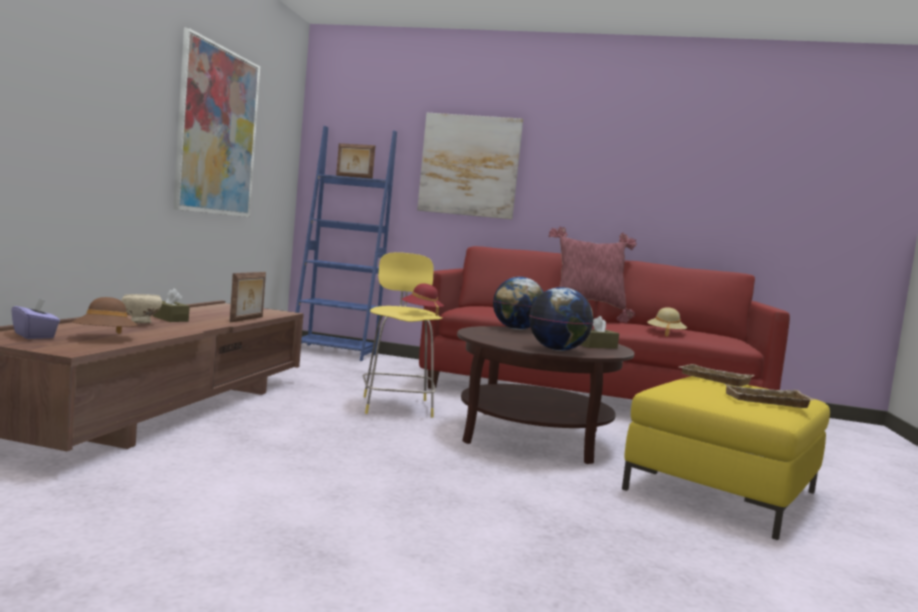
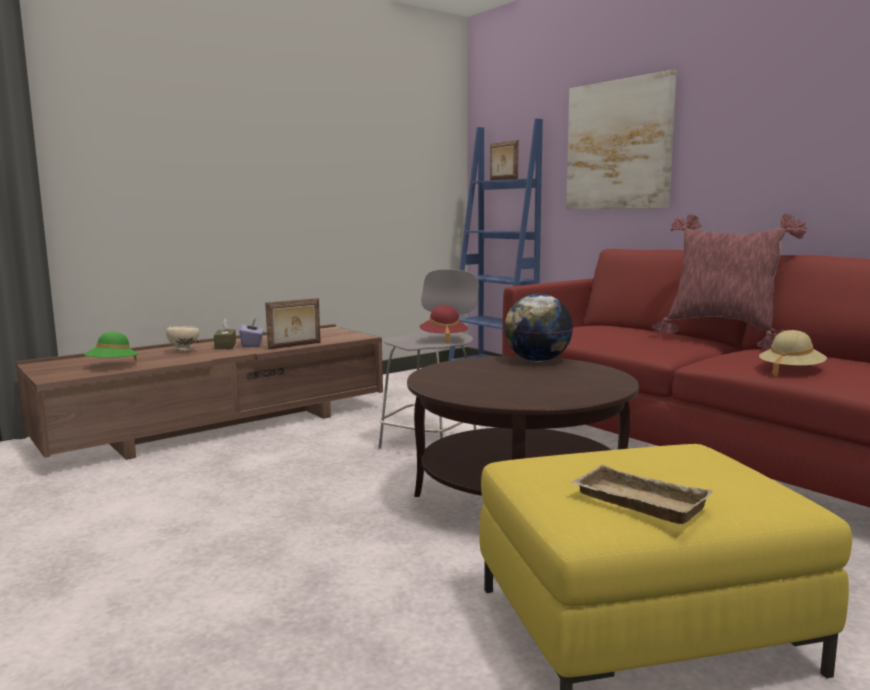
camera: 40 degrees right, 5 degrees up
purple tissue box [11,298,60,339] -> purple tissue box moved to [239,319,264,347]
brown hat [72,297,138,334] -> green hat [84,332,139,362]
picture [173,28,260,217] -> none
yellow stool [363,252,442,417] -> grey stool [379,269,479,449]
globe [529,287,594,351] -> none
brown tissue box [581,316,619,349] -> none
beige tray [679,364,754,387] -> none

